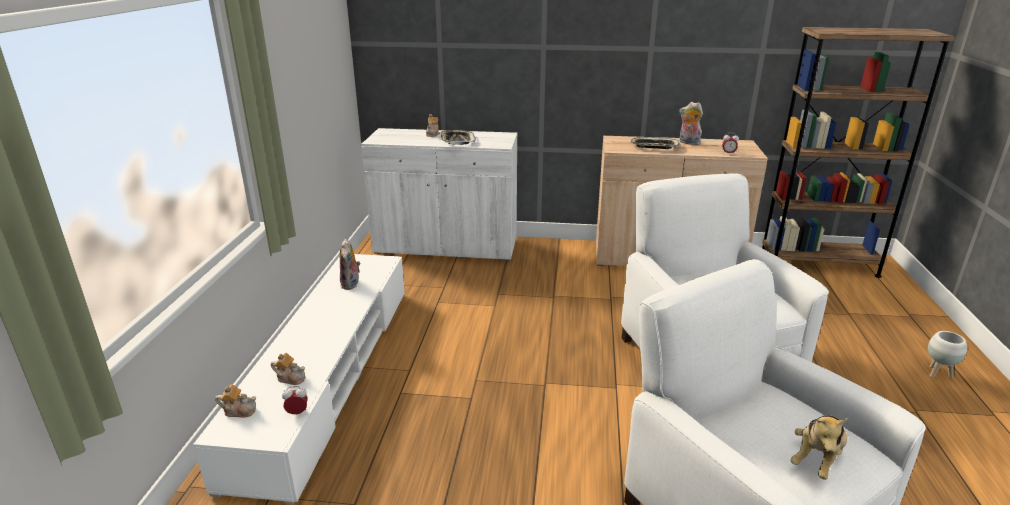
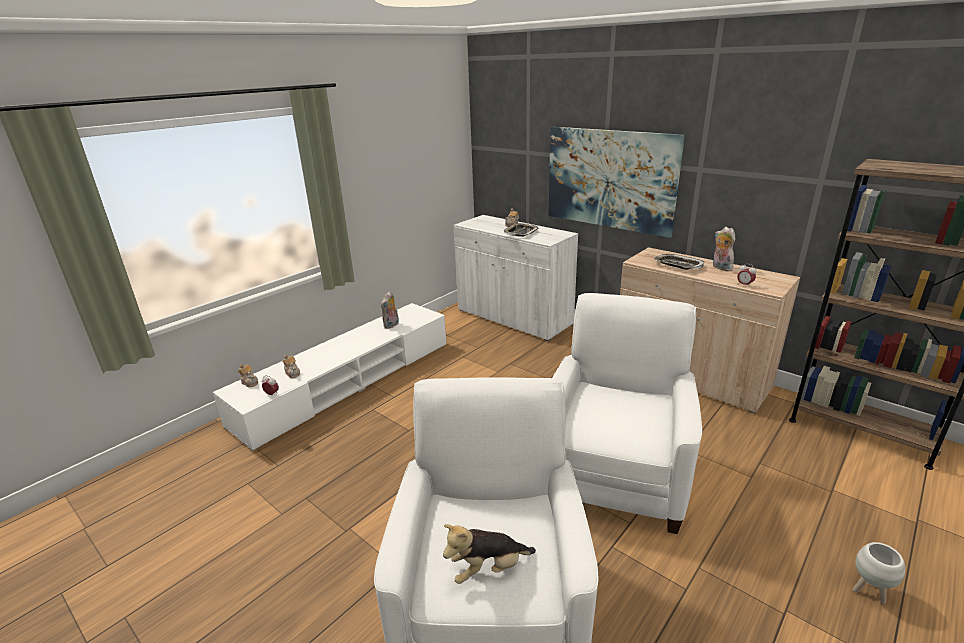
camera: 35 degrees right, 0 degrees up
none -> picture [548,127,685,238]

